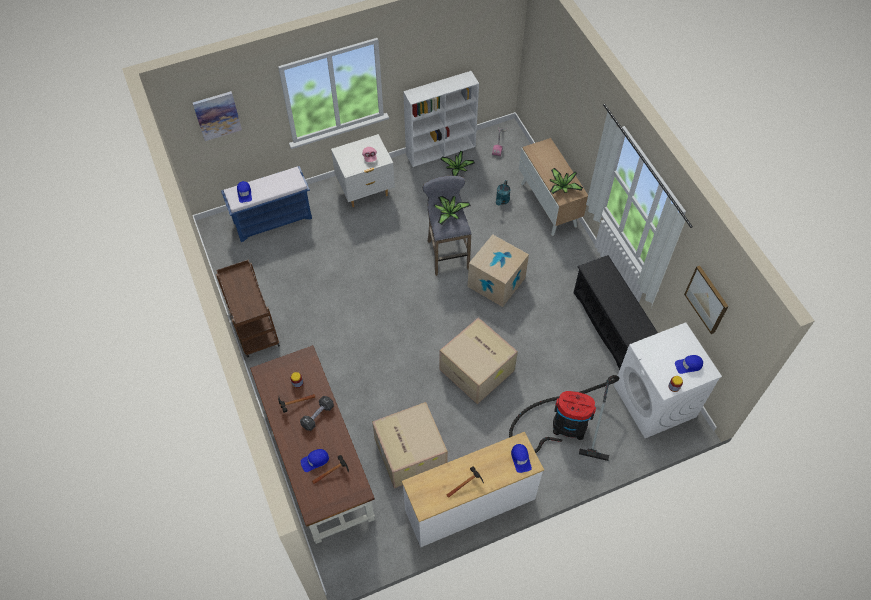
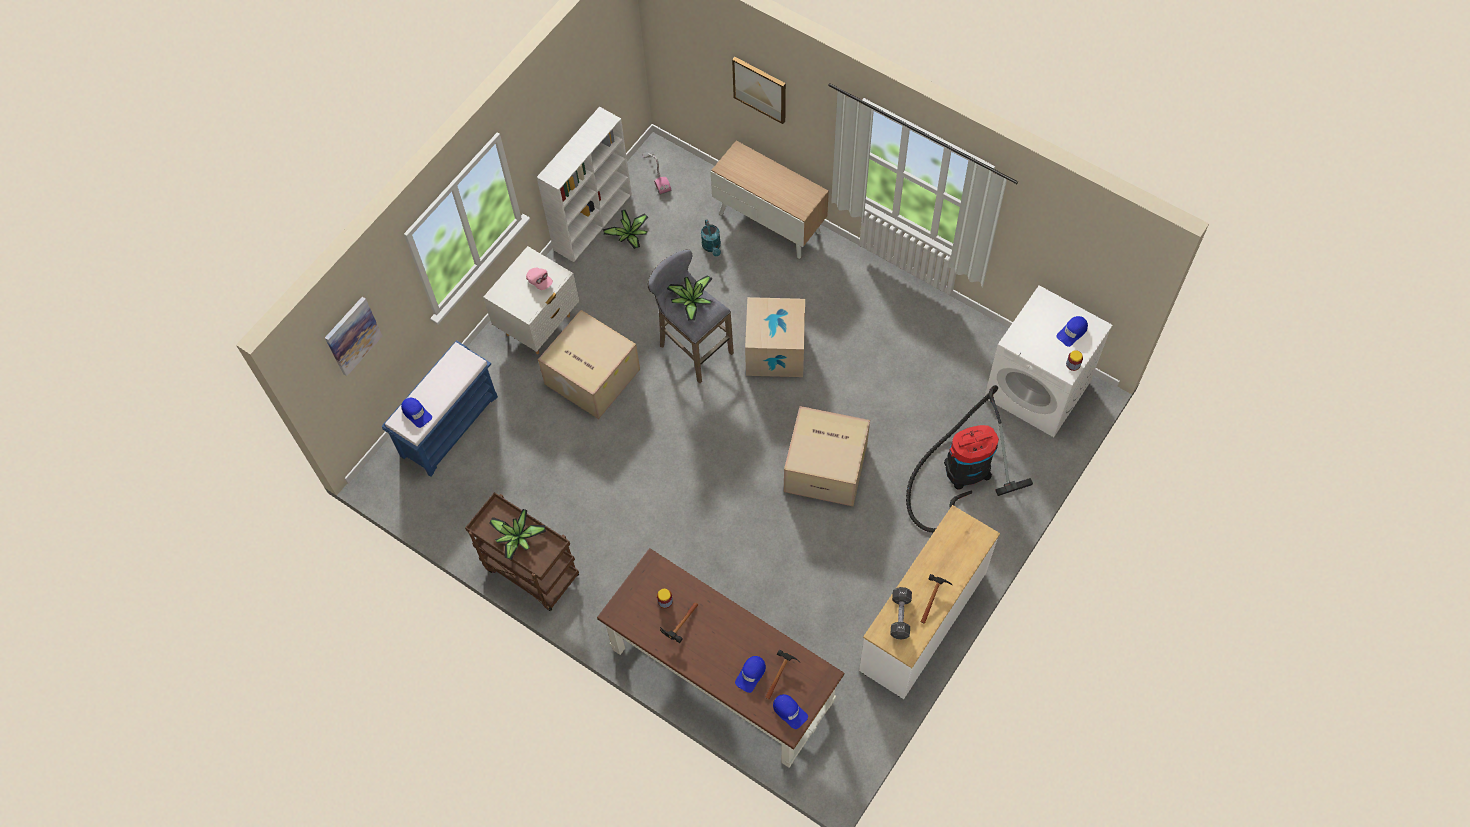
camera: 30 degrees left, 5 degrees up
black dumbbell [300,396,334,431] -> black dumbbell moved to [890,587,912,639]
cardboard box [372,402,448,488] -> cardboard box moved to [538,310,640,419]
blue cap [511,444,532,473] -> blue cap moved to [773,694,808,729]
potted plant [550,168,583,194] -> potted plant moved to [489,509,546,560]
black shoe rack [574,255,658,370] -> none
picture [684,265,728,334] -> picture moved to [732,57,786,124]

